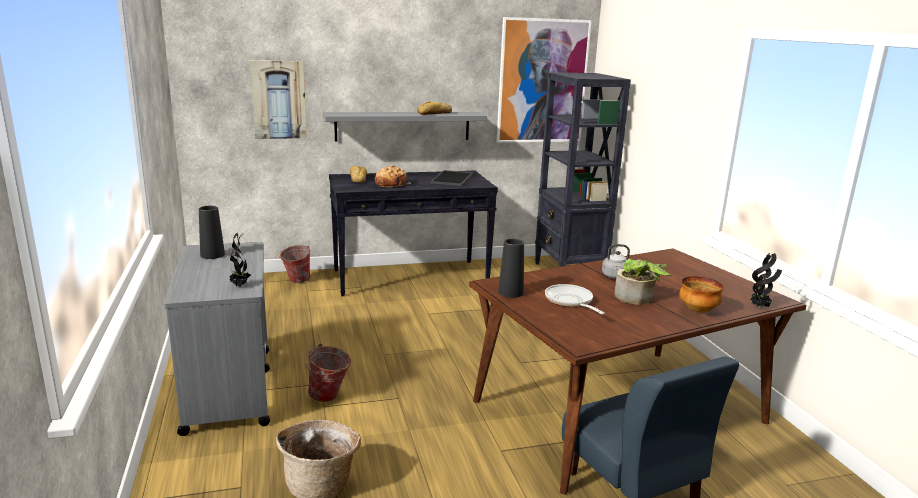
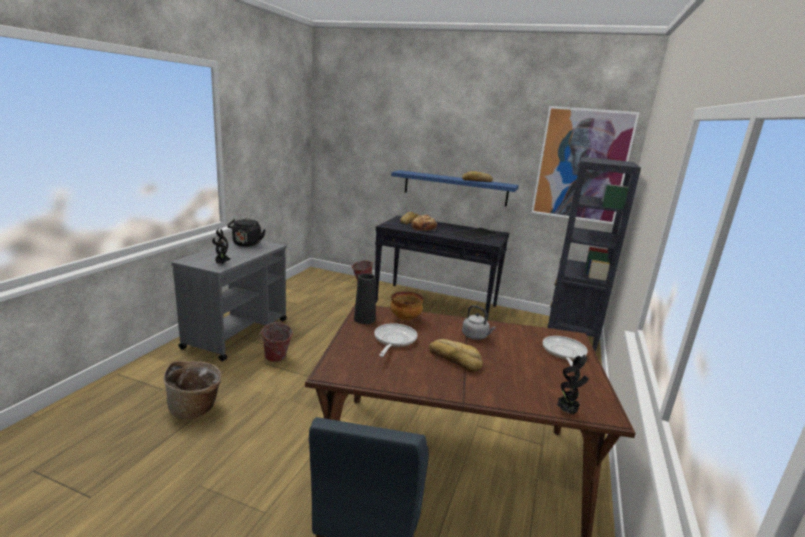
camera: 35 degrees right, 0 degrees up
black vase [199,206,225,259] -> black kettle [227,218,265,247]
picture [250,60,307,139] -> none
grey shelf [323,112,487,141] -> blue shelf [391,170,519,207]
potted plant [614,259,671,305] -> bread [429,339,483,372]
bowl [679,276,724,312] -> bowl moved to [390,291,423,321]
none -> frying pan [543,336,588,366]

